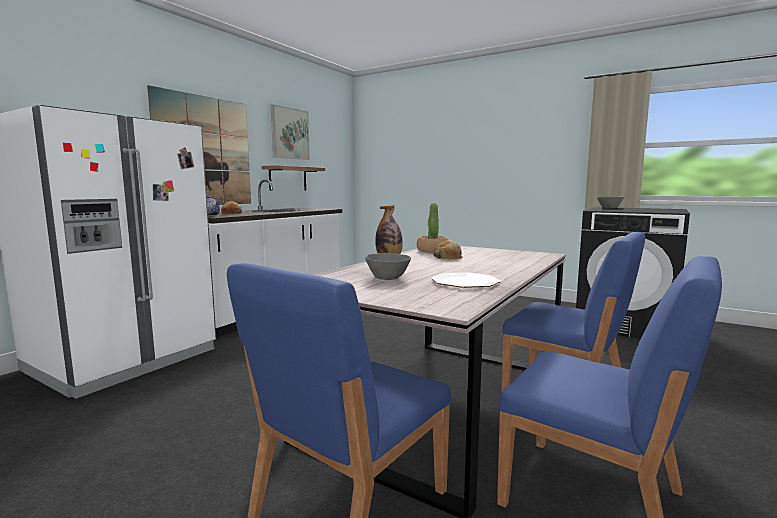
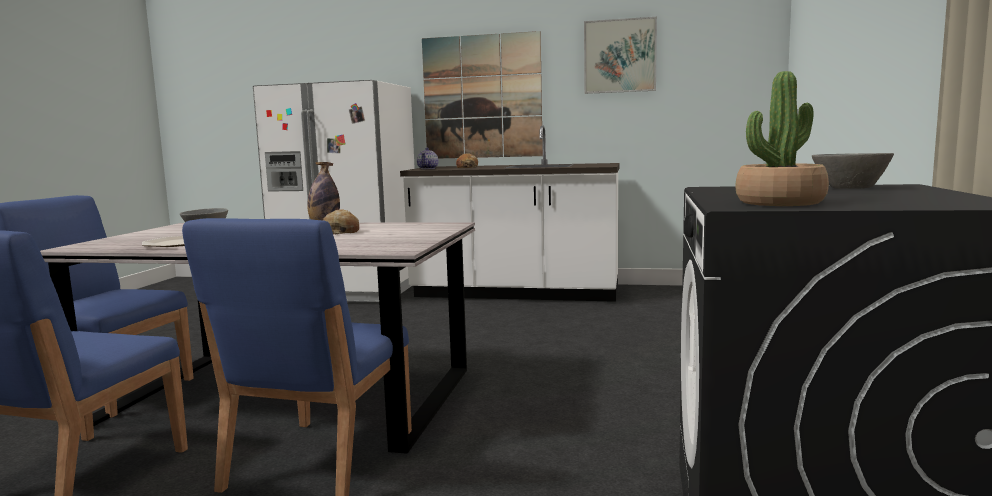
camera: 70 degrees right, 0 degrees up
shelf [262,165,325,191] -> none
potted plant [417,203,448,253] -> potted plant moved to [735,71,829,206]

